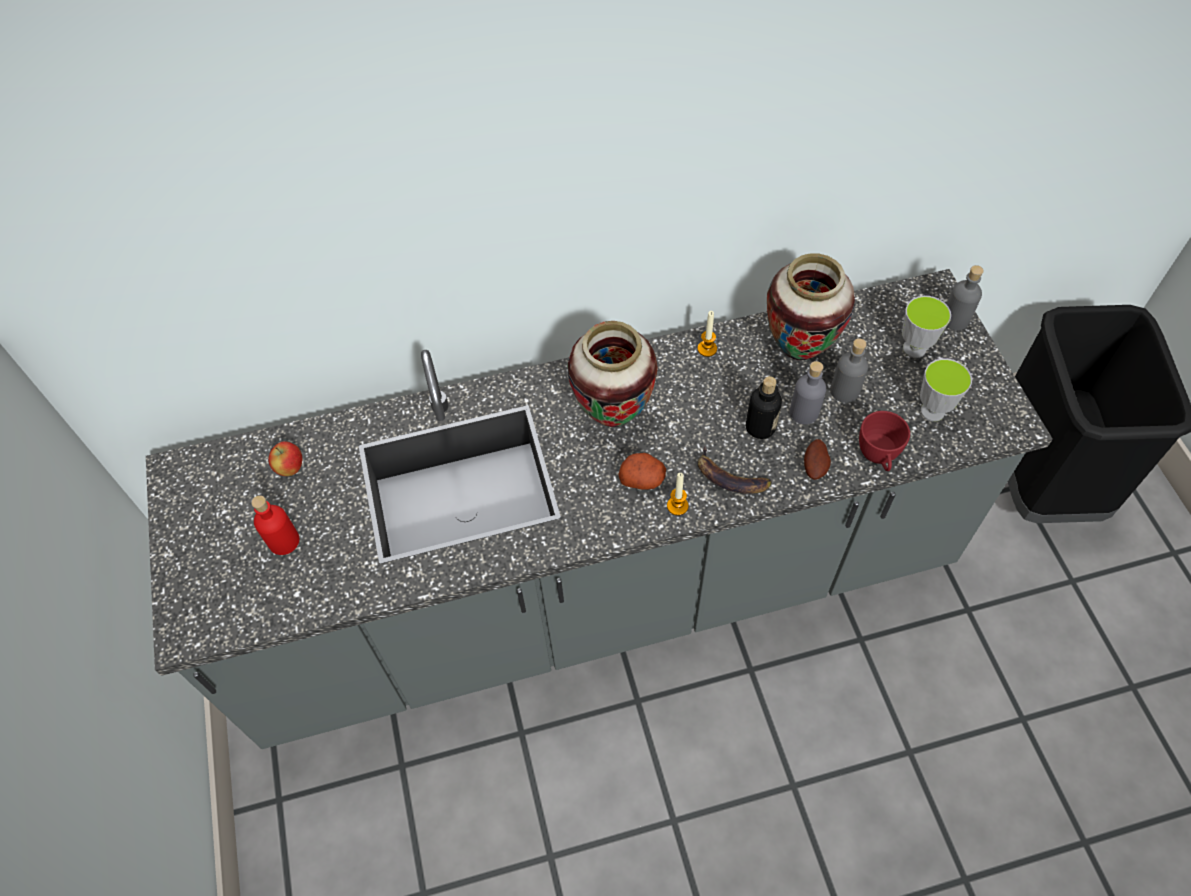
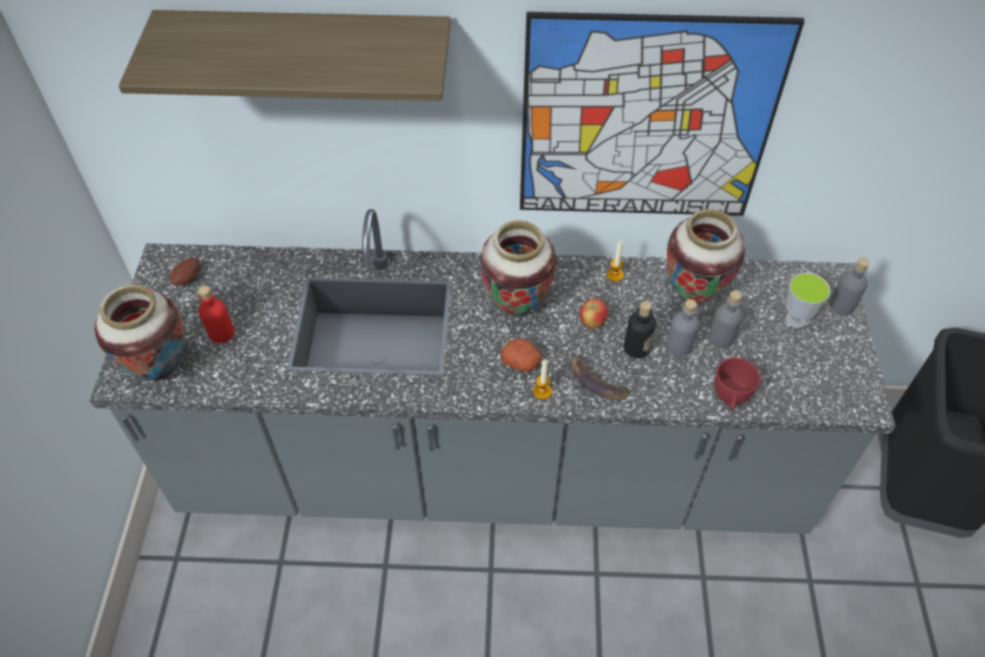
camera: 15 degrees right, 5 degrees down
apple [269,441,302,476] -> apple moved to [580,298,608,329]
potato [804,439,831,480] -> potato moved to [170,258,200,286]
cup [920,358,972,422] -> none
none -> vase [94,284,184,381]
none -> shelf [119,10,451,101]
none -> picture [520,12,805,216]

